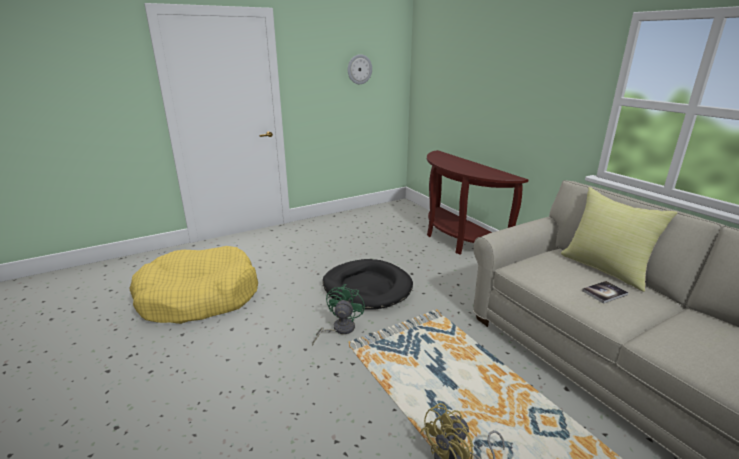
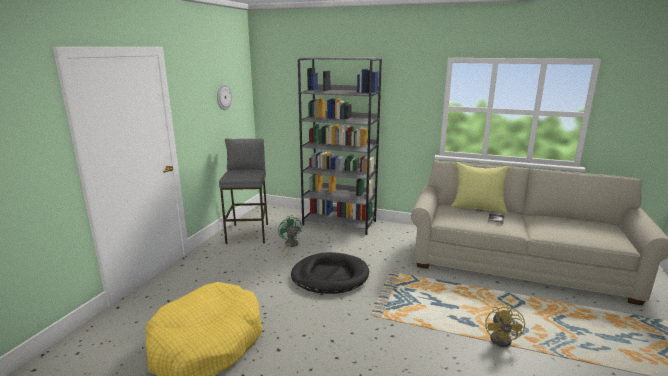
camera: 40 degrees left, 5 degrees down
green fan [312,284,365,345] -> green fan moved to [278,216,302,256]
brown console table [427,150,528,254] -> grey bookcase [298,57,382,235]
none -> grey stool [219,138,268,244]

